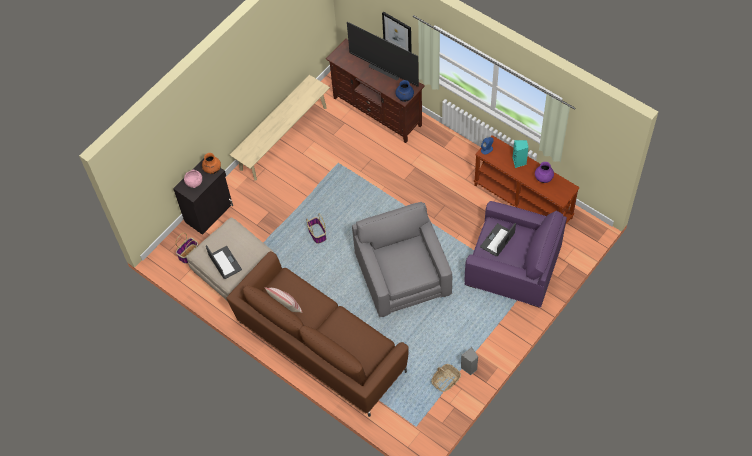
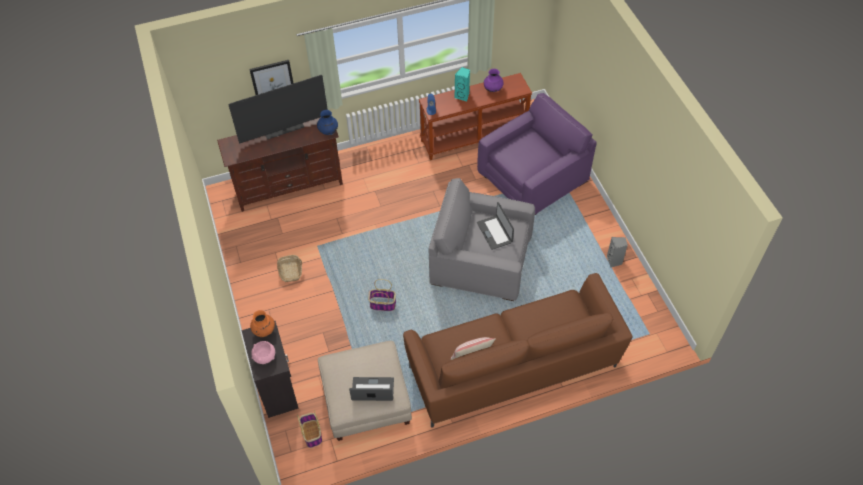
camera: 60 degrees left, 5 degrees down
beige bench [230,75,330,181] -> none
basket [431,364,461,392] -> basket moved to [277,255,302,282]
laptop [480,223,516,256] -> laptop moved to [477,202,514,250]

